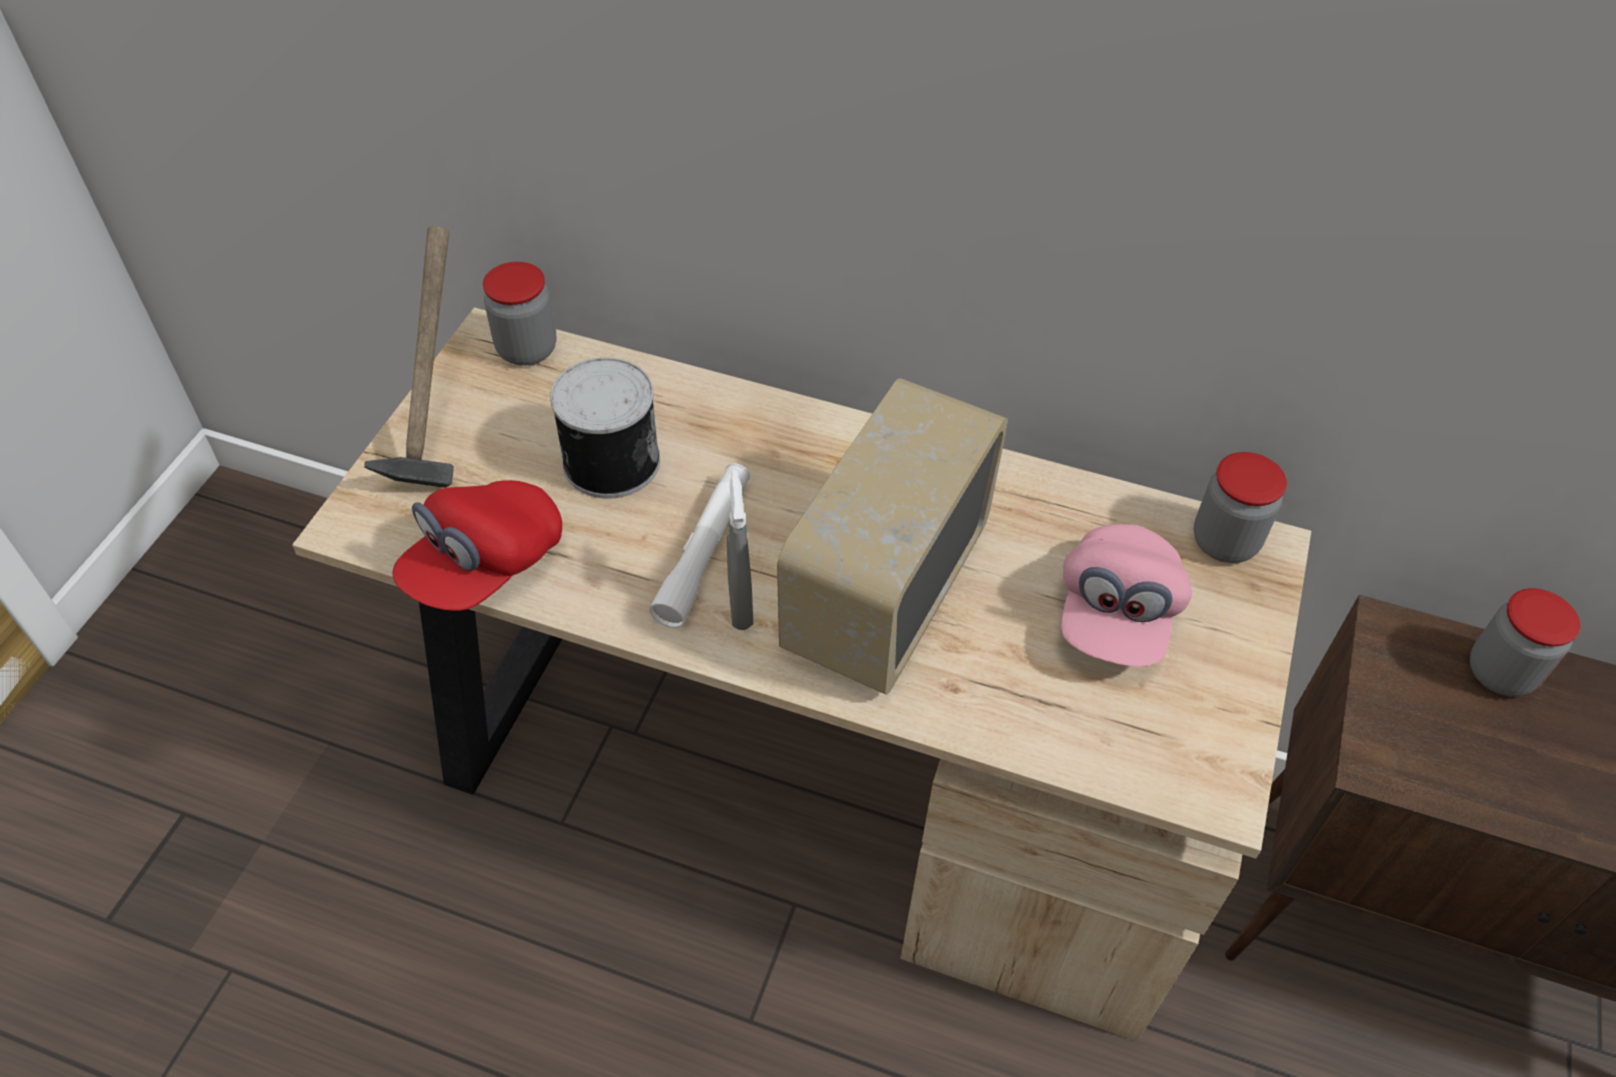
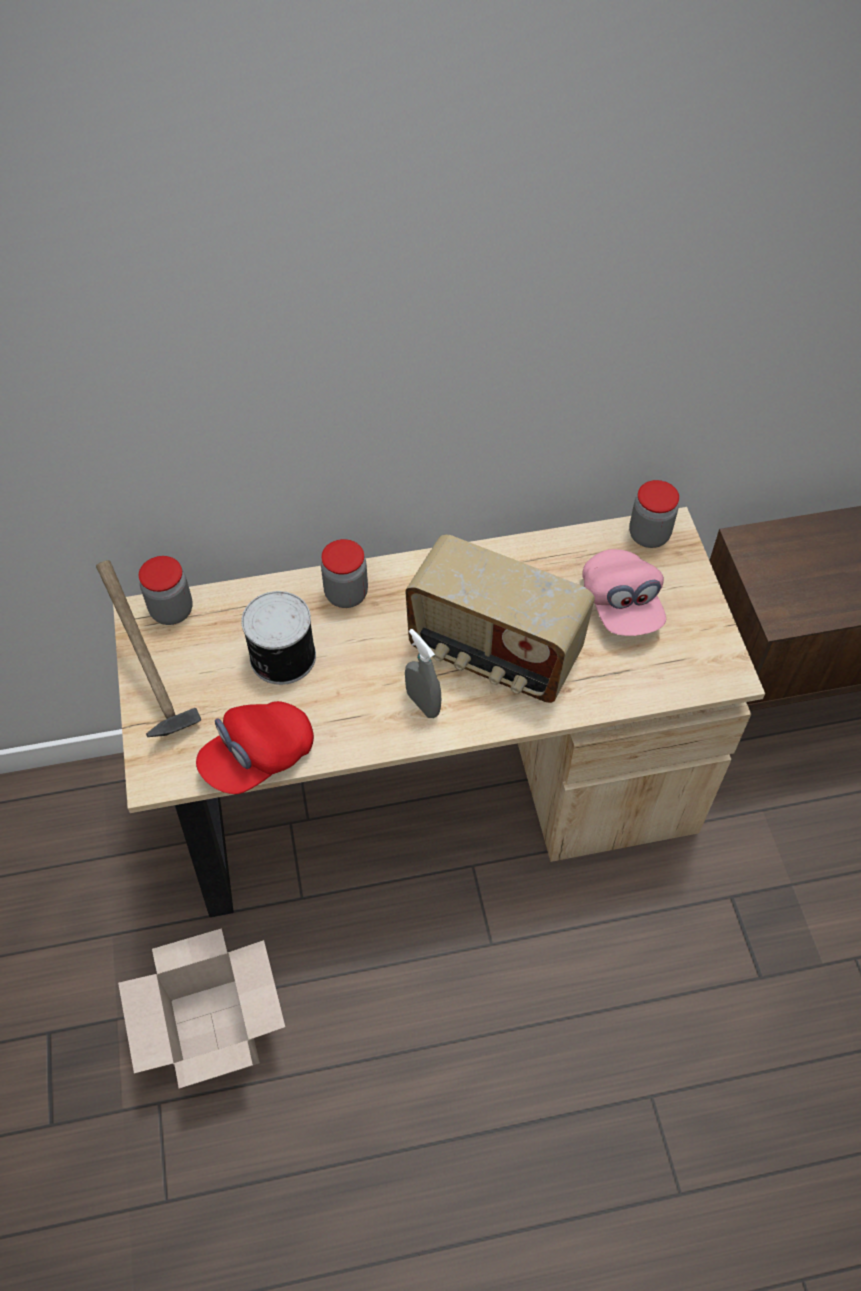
camera: 30 degrees left, 5 degrees up
red cap [392,480,562,611] -> red cap turned 45 degrees clockwise [196,701,314,794]
white flashlight [649,463,750,628] -> none
radio [777,378,1008,695] -> radio turned 60 degrees counterclockwise [405,535,595,703]
jar [1470,588,1580,697] -> jar moved to [321,539,368,608]
none -> cardboard box [118,928,285,1089]

